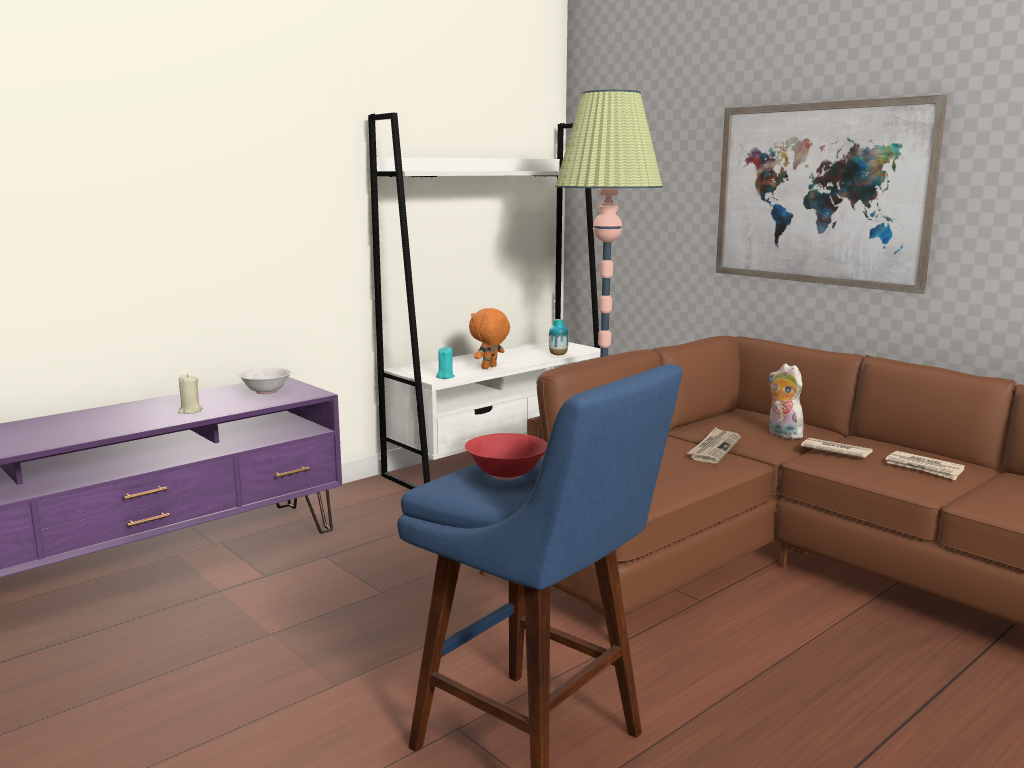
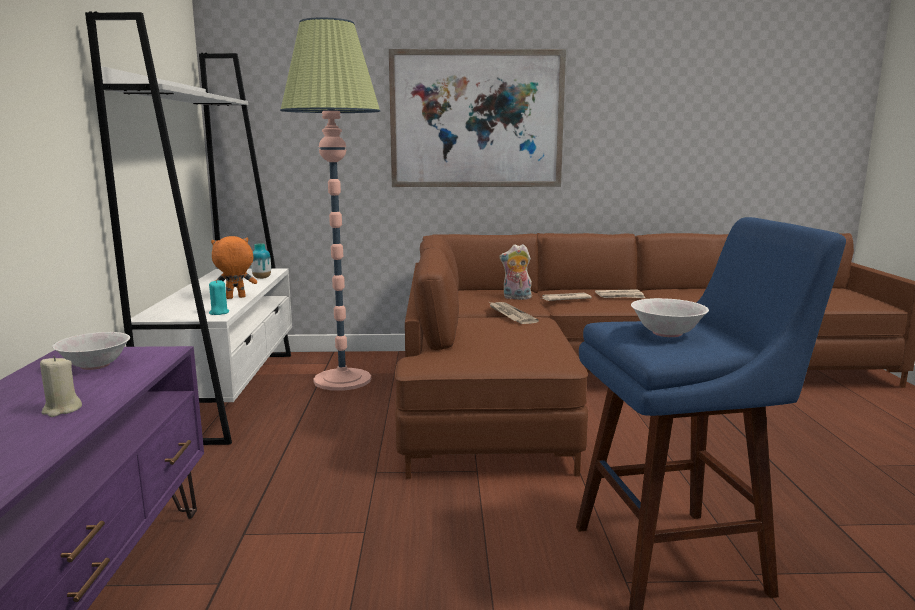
camera: 50 degrees left, 0 degrees up
red bowl [465,433,548,480] -> white bowl [631,298,709,337]
orange plush toy [469,308,510,369] -> orange plush toy turned 75 degrees clockwise [211,236,257,299]

